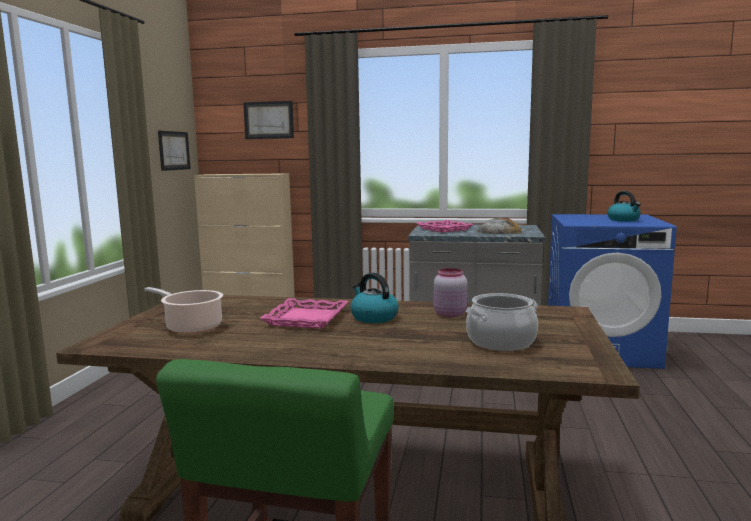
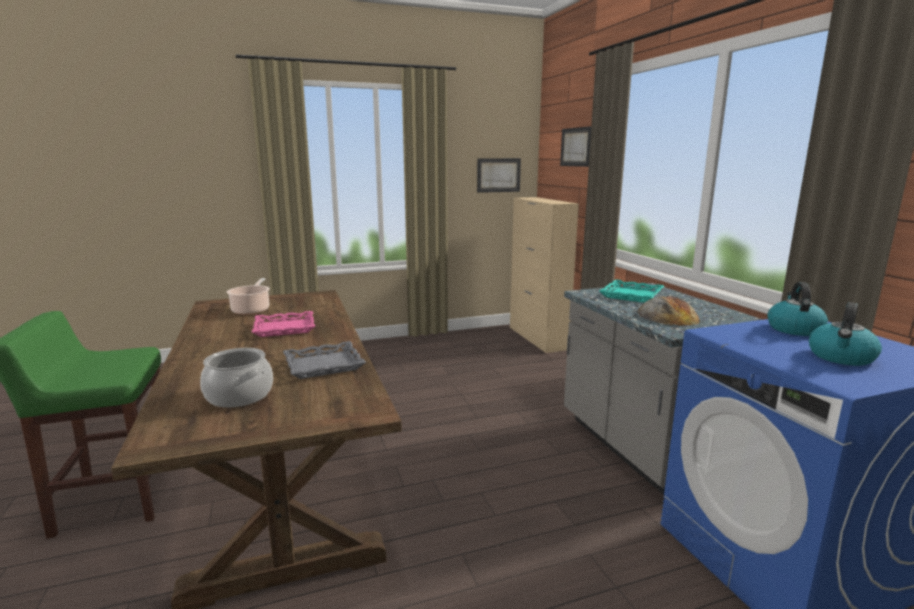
camera: 60 degrees right, 5 degrees up
kettle [351,273,399,323] -> kettle moved to [767,282,828,336]
pink tray [417,220,474,233] -> turquoise tray [599,279,664,303]
pink jar [433,268,468,317] -> grey tray [283,341,366,379]

